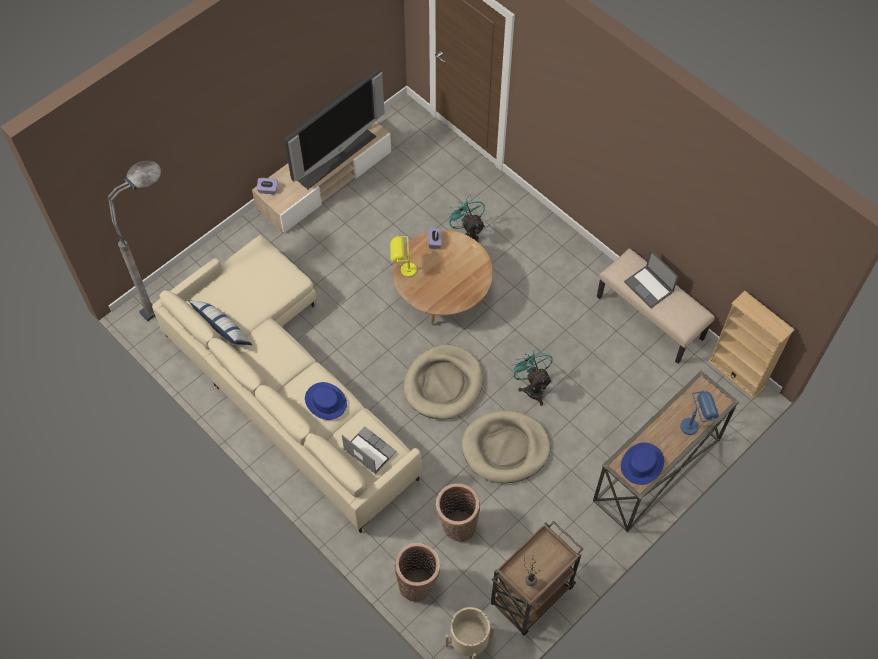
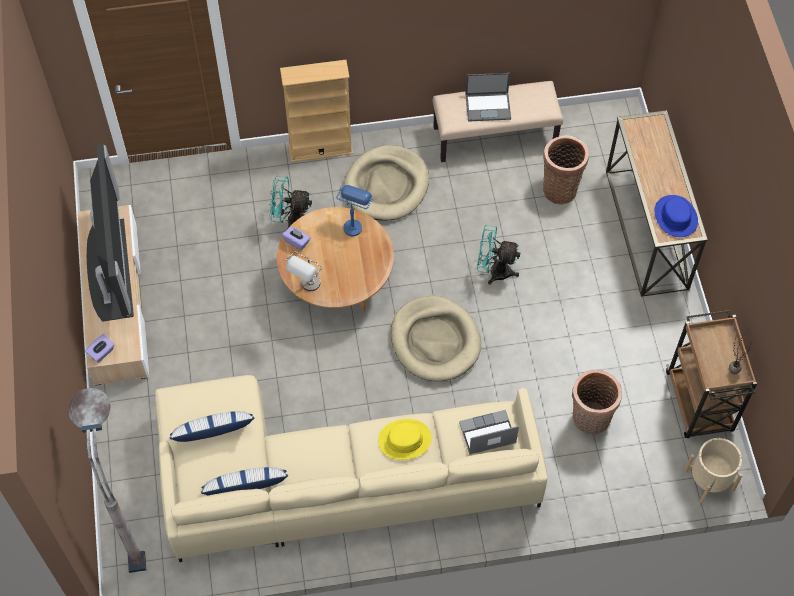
camera: 55 degrees left, 0 degrees up
blue hat [305,382,347,420] -> yellow hat [378,419,432,460]
yellow table lamp [390,236,417,277] -> grey table lamp [286,251,323,291]
basket [395,543,440,602] -> basket moved to [543,135,589,205]
beige dog bed [462,410,550,483] -> beige dog bed moved to [344,145,429,220]
blue table lamp [680,390,719,435] -> blue table lamp moved to [336,185,373,236]
beige bookcase [708,291,795,399] -> beige bookcase moved to [280,60,353,162]
none -> pillow [169,411,254,442]

